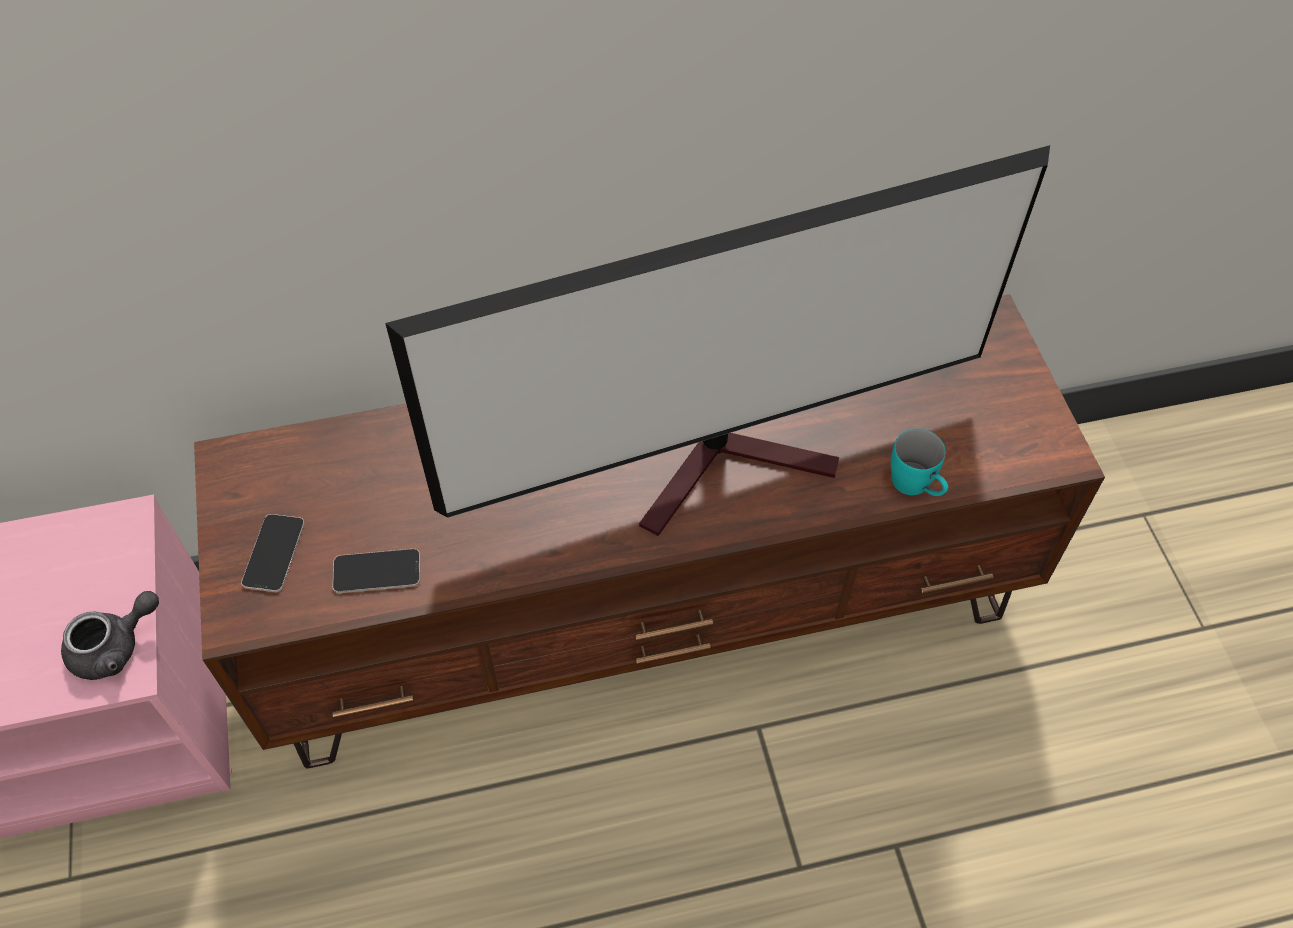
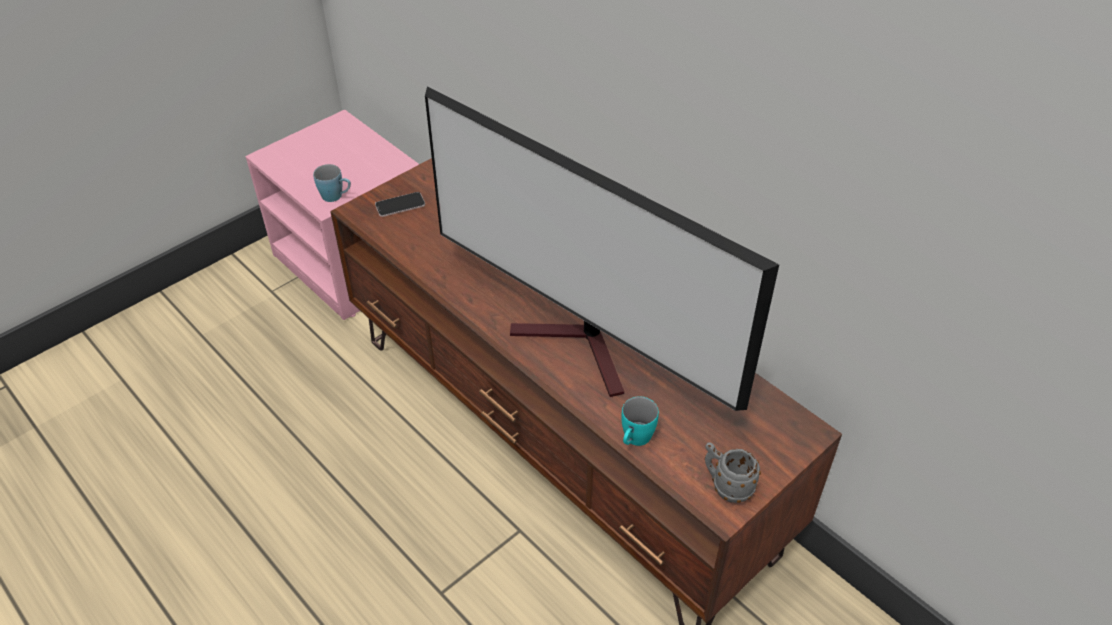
camera: 60 degrees right, 10 degrees down
grey teapot [61,591,159,680] -> blue mug [313,164,351,202]
phone [332,549,420,593] -> none
none -> grey mug [705,442,761,503]

